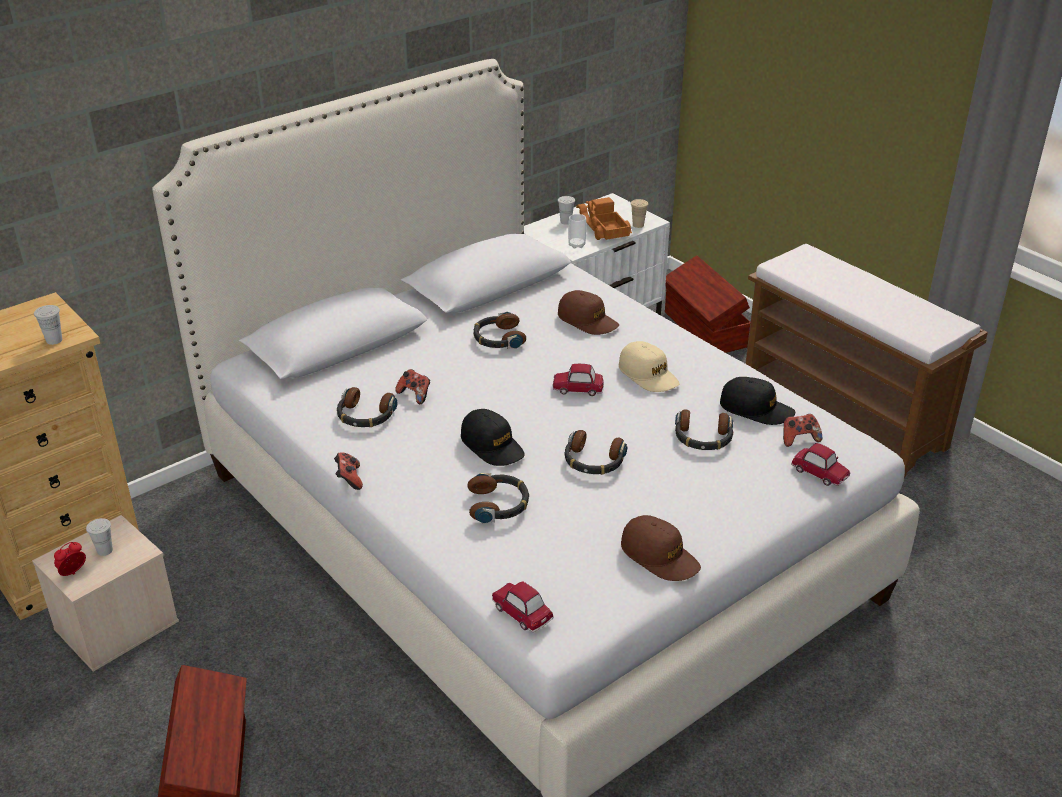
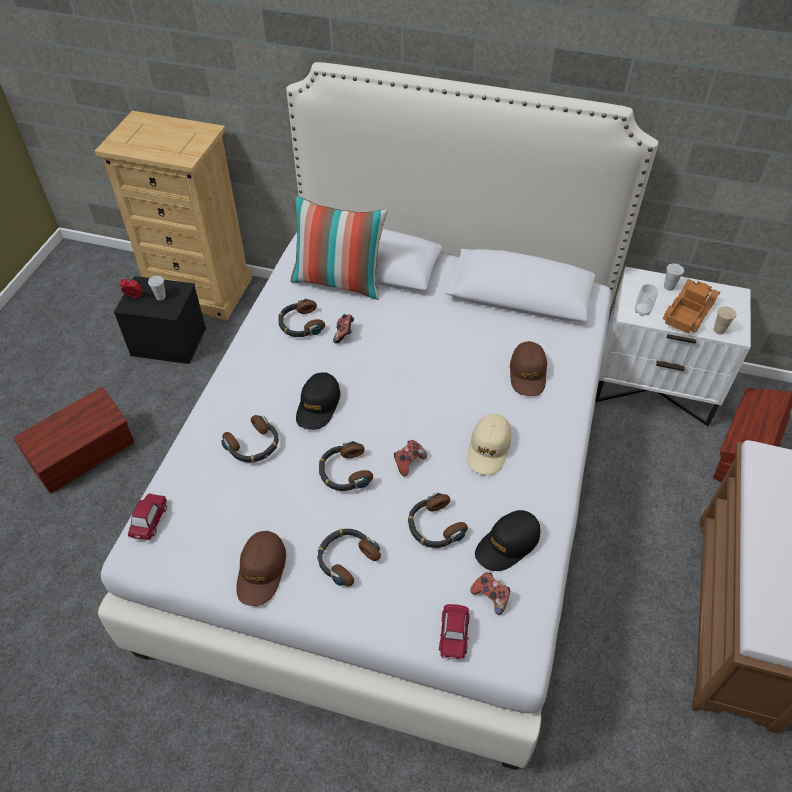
camera: 55 degrees right, 15 degrees up
beige storage box [32,515,179,672] -> black storage box [114,276,206,364]
white cup [34,305,62,345] -> none
game controller [334,452,363,490] -> game controller moved to [394,440,427,477]
headphones [473,312,526,349] -> headphones moved to [317,529,381,586]
toy car [552,364,604,396] -> none
black cap [720,377,795,425] -> black cap turned 60 degrees clockwise [475,510,540,571]
none -> pillow [291,194,388,300]

